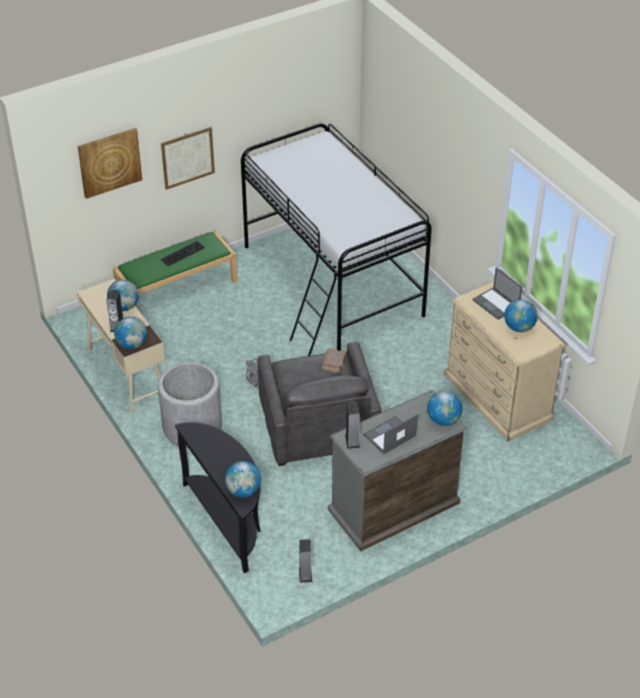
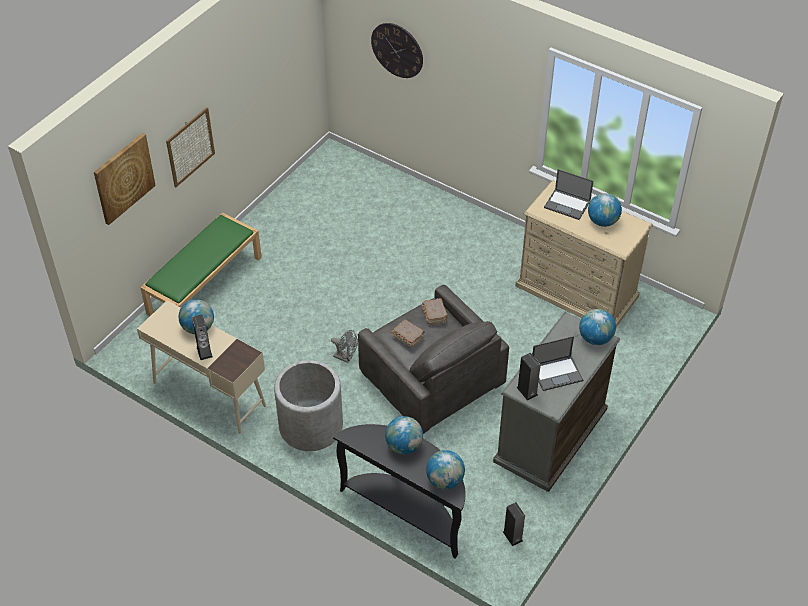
camera: 25 degrees left, 5 degrees up
globe [114,317,147,349] -> globe moved to [385,416,423,454]
keyboard [160,241,205,266] -> none
black bed [241,123,432,356] -> none
laptop [364,415,417,454] -> laptop turned 135 degrees counterclockwise [532,336,583,391]
none -> wall clock [371,23,423,78]
none -> brown book [392,319,425,348]

